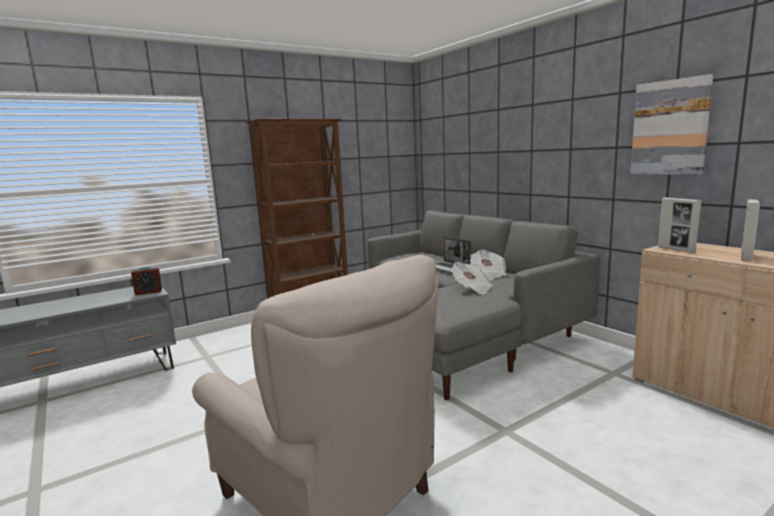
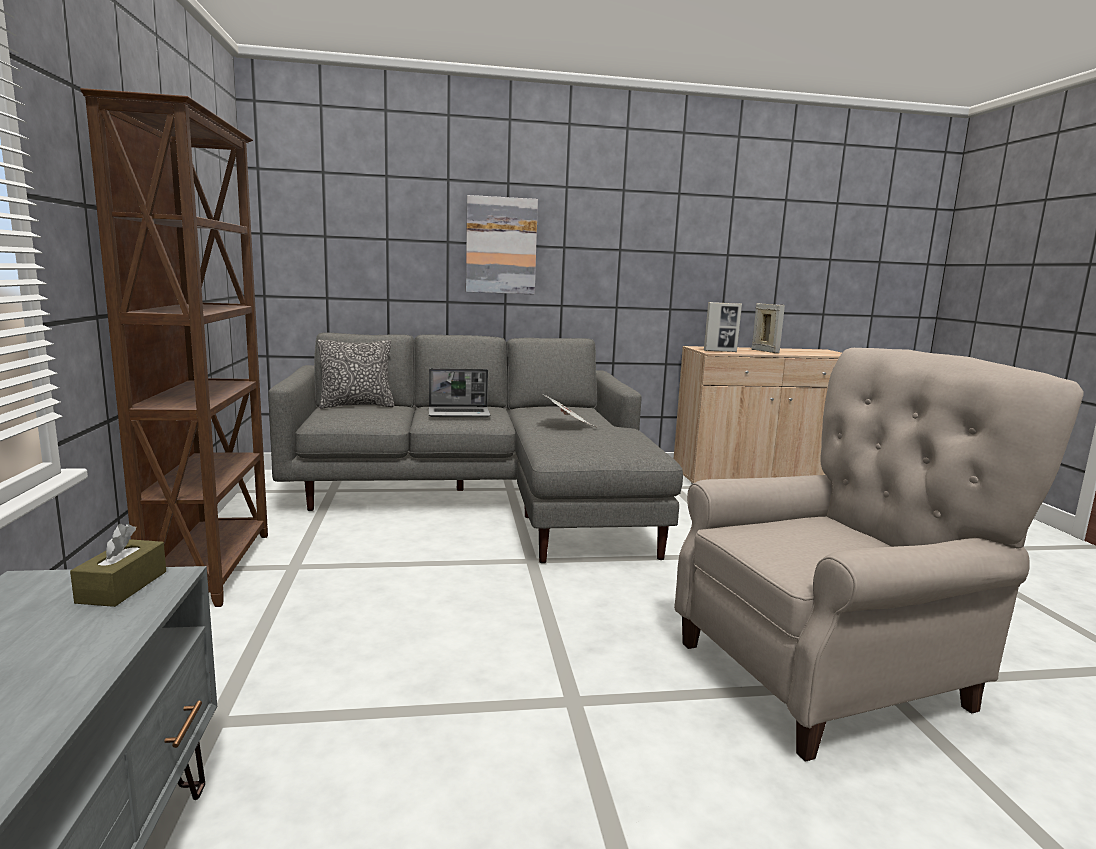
camera: 65 degrees left, 0 degrees up
alarm clock [131,266,162,295] -> brown tissue box [70,524,166,607]
newspaper [470,250,506,280] -> none
picture [630,74,713,175] -> picture moved to [466,195,538,294]
none -> pillow [318,340,394,409]

